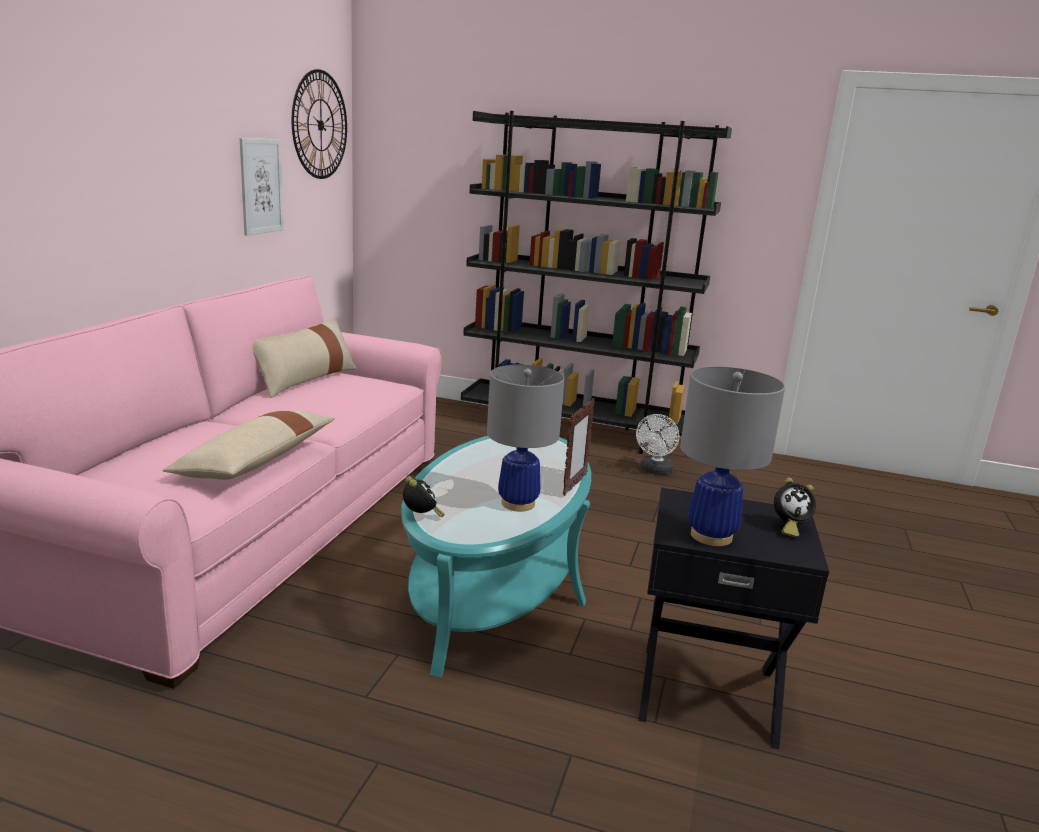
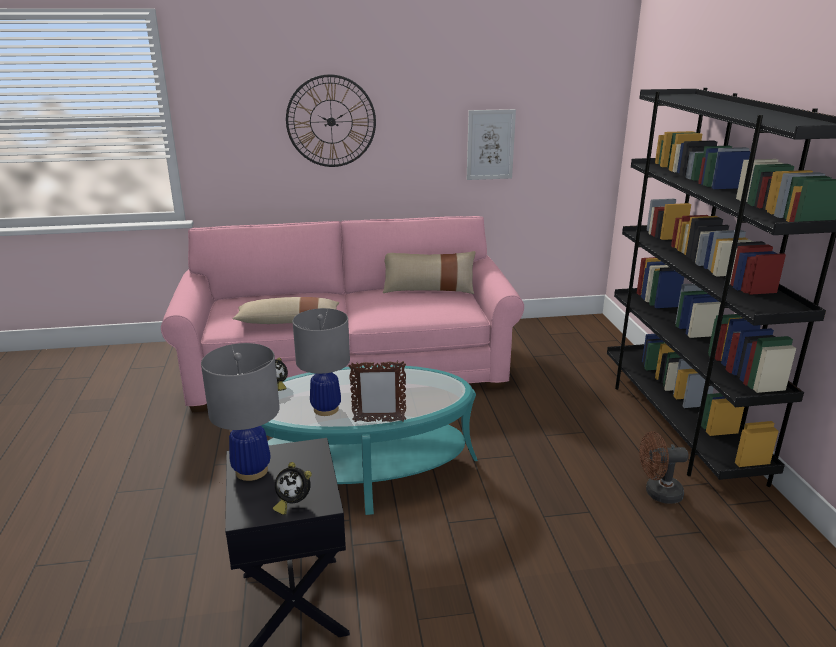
camera: 65 degrees right, 5 degrees up
wall clock [292,69,347,179] -> wall clock moved to [286,74,376,167]
white fan [636,414,679,475] -> brown fan [639,431,689,504]
alarm clock [774,477,816,537] -> alarm clock turned 45 degrees counterclockwise [273,462,312,515]

